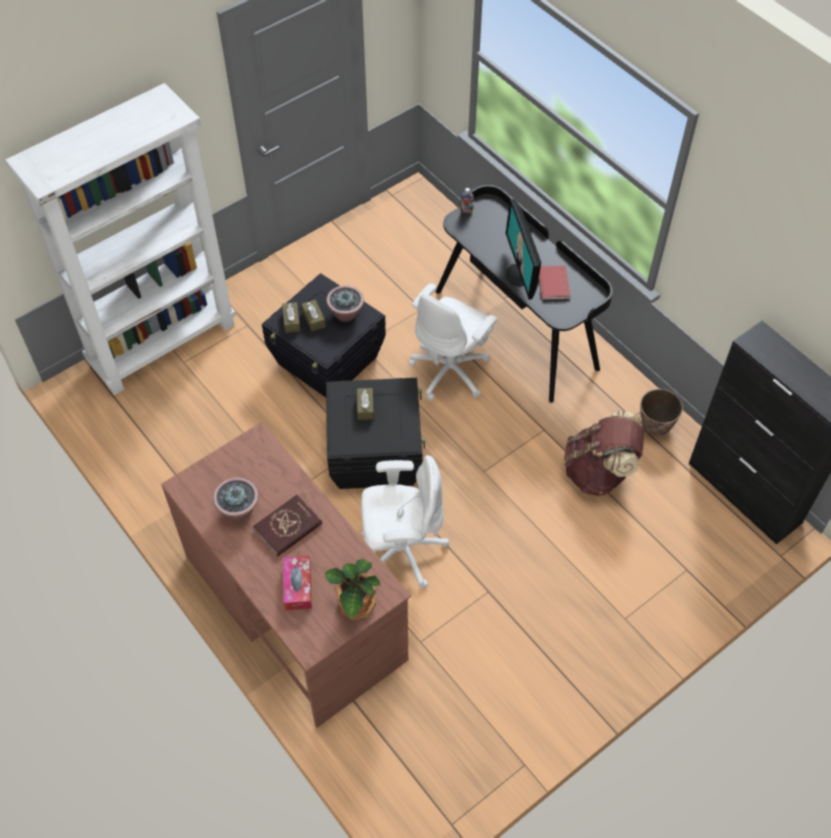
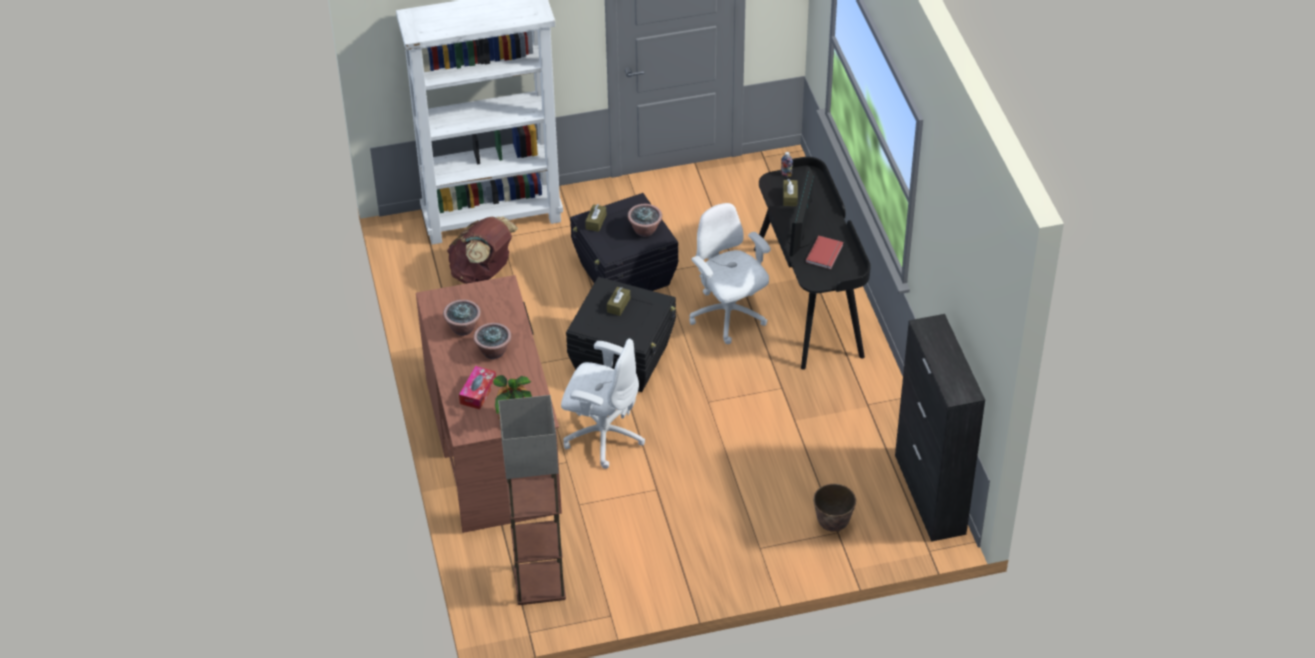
camera: 25 degrees right, 10 degrees down
red book [253,494,322,556] -> potted plant [473,323,511,359]
brown tissue box [301,300,326,331] -> brown tissue box moved to [783,179,798,206]
white office chair [409,283,497,401] -> white office chair turned 90 degrees clockwise [689,203,771,344]
brown backpack [564,411,644,496] -> brown backpack moved to [447,216,518,284]
planter [640,389,683,436] -> planter moved to [813,484,856,532]
none -> floor lamp [498,395,566,605]

